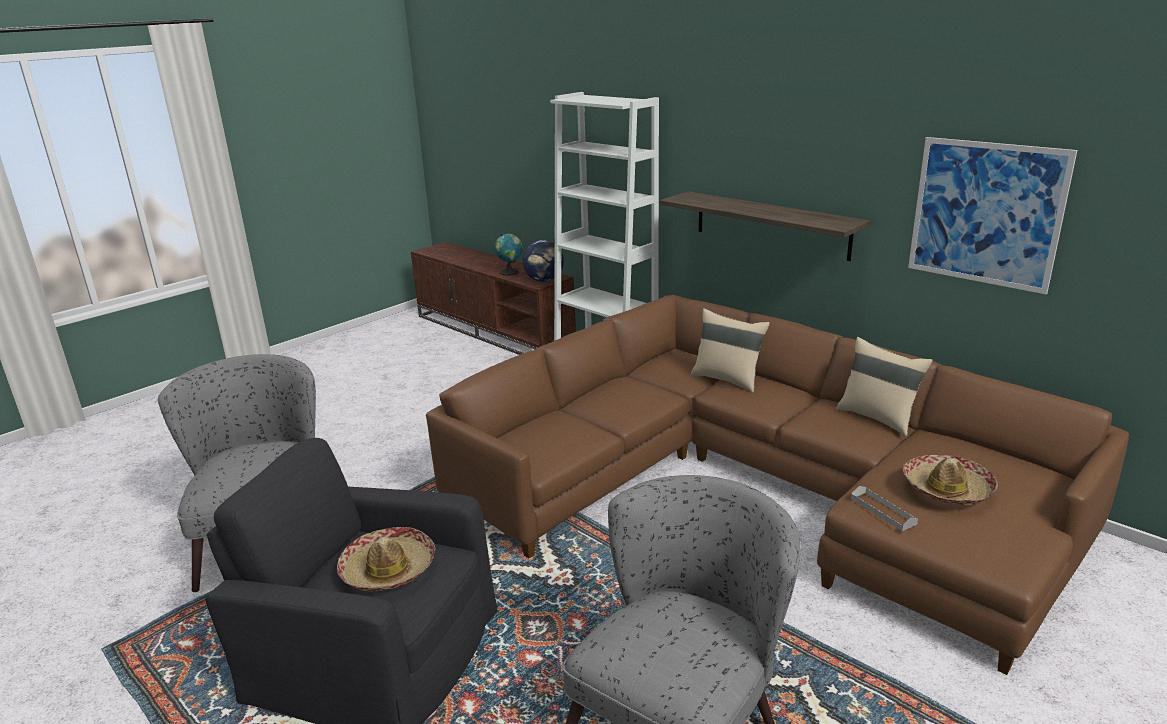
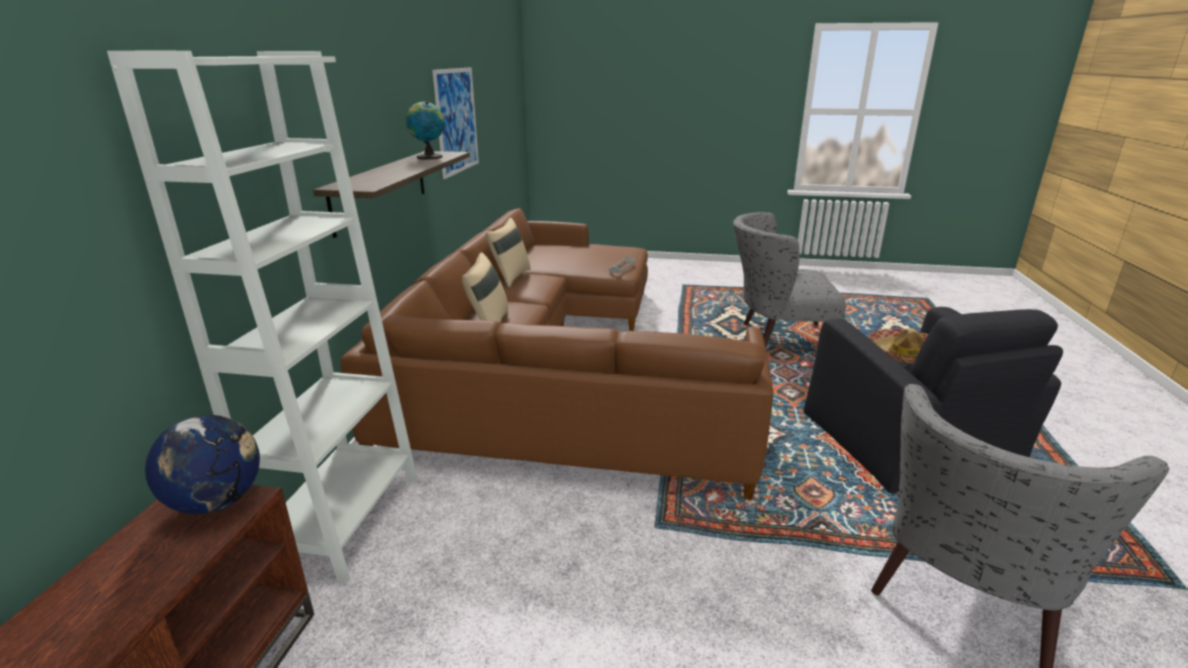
camera: 125 degrees left, 0 degrees up
globe [494,234,523,276] -> globe moved to [406,102,445,159]
hat [902,455,998,505] -> none

